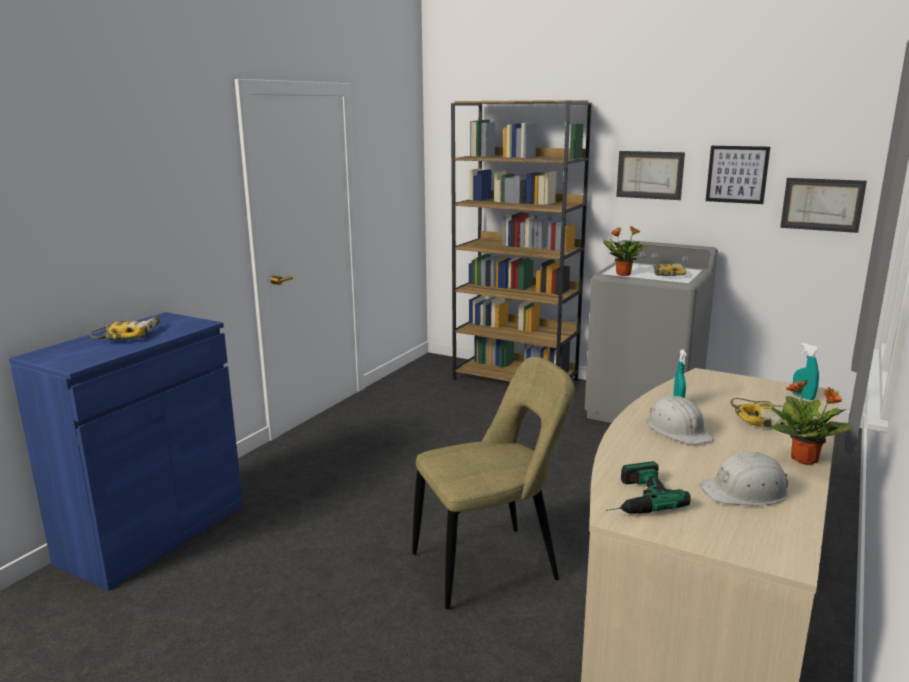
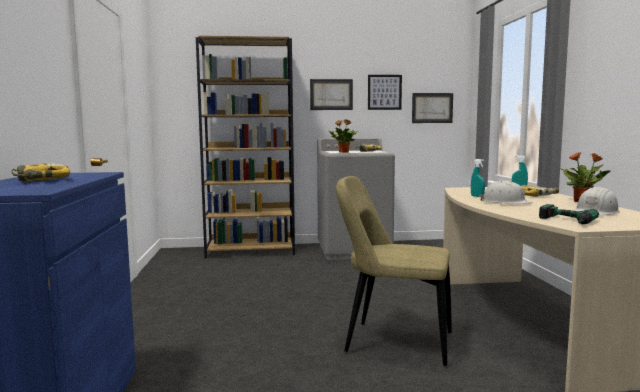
camera: 35 degrees left, 10 degrees down
beige chair [412,357,574,609] -> beige chair turned 105 degrees counterclockwise [336,176,452,366]

